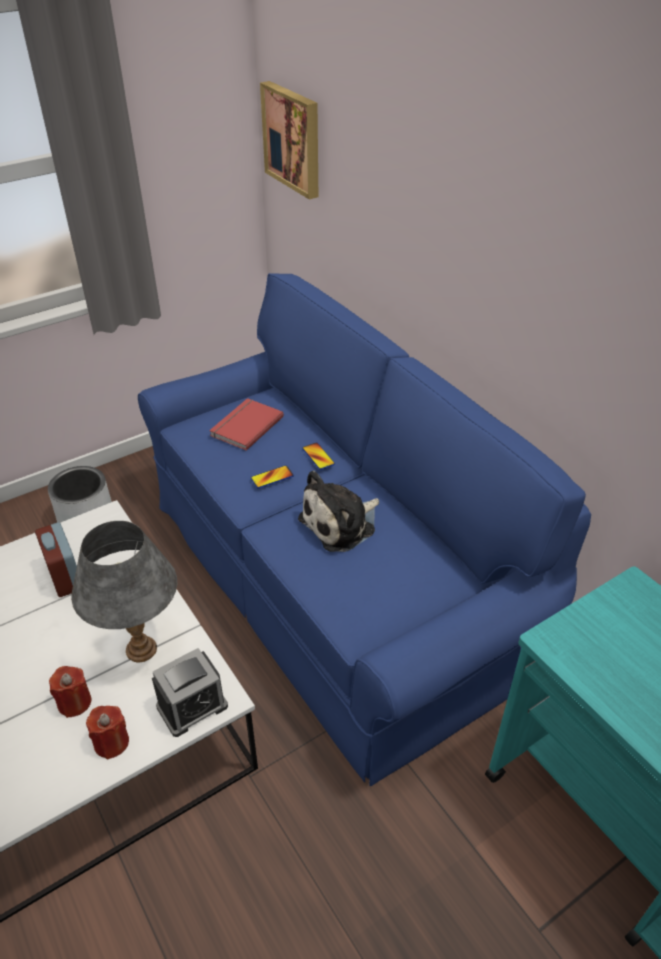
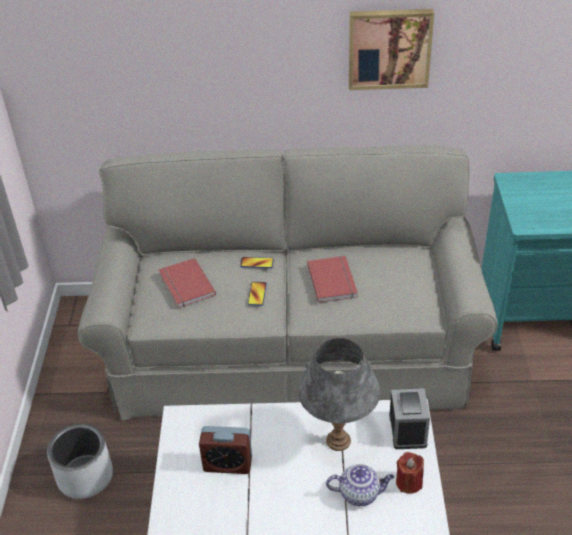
camera: 55 degrees left, 0 degrees up
red candle [49,666,91,718] -> teapot [326,464,394,506]
blue sofa [138,273,591,786] -> grey sofa [78,145,498,421]
picture [260,81,318,199] -> picture moved to [349,9,434,90]
plush toy [298,471,379,552] -> red book [307,256,358,303]

